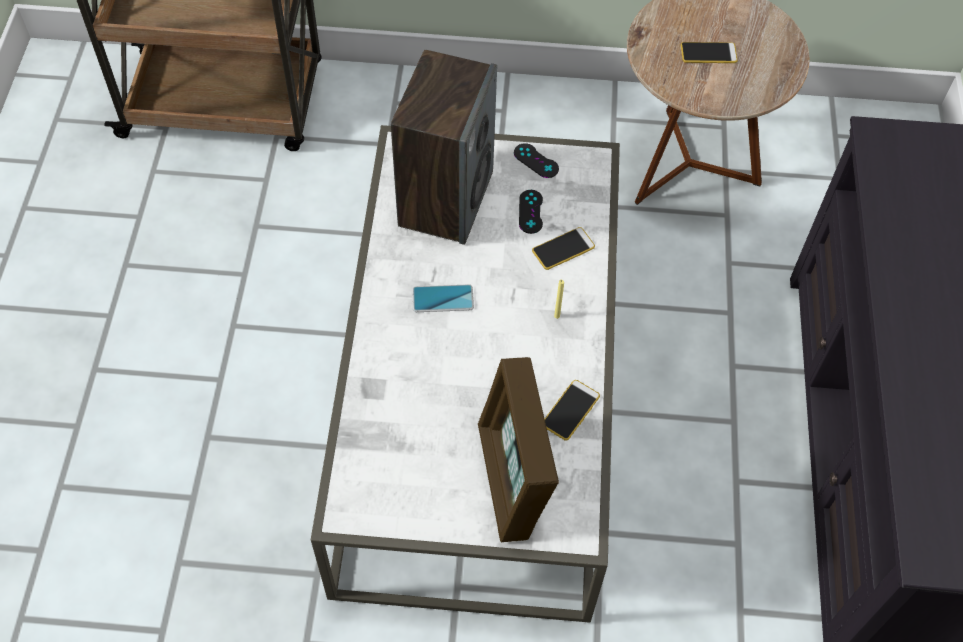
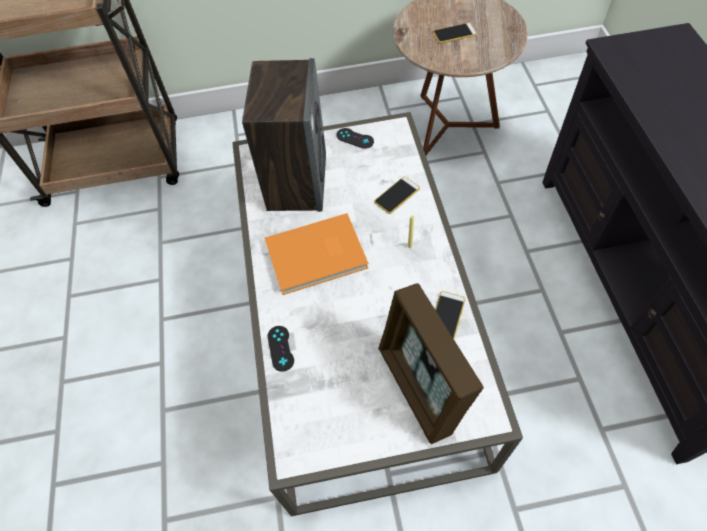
camera: 10 degrees left, 0 degrees up
phone [412,284,474,312] -> orange book [265,213,368,295]
black game controller [519,190,543,234] -> black game controller moved to [268,326,294,372]

